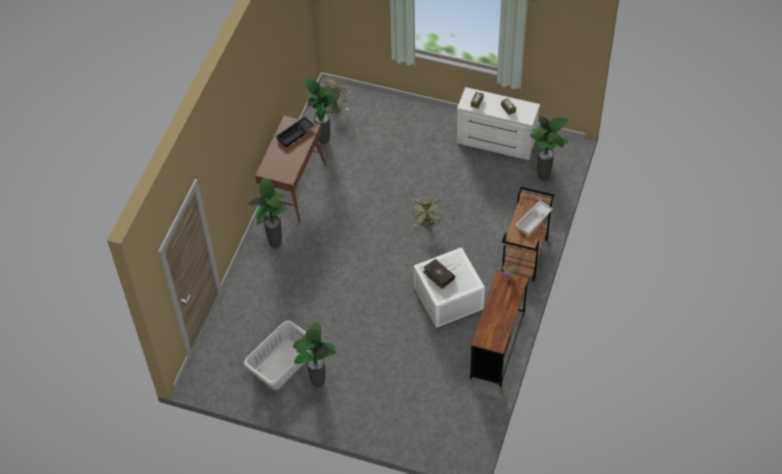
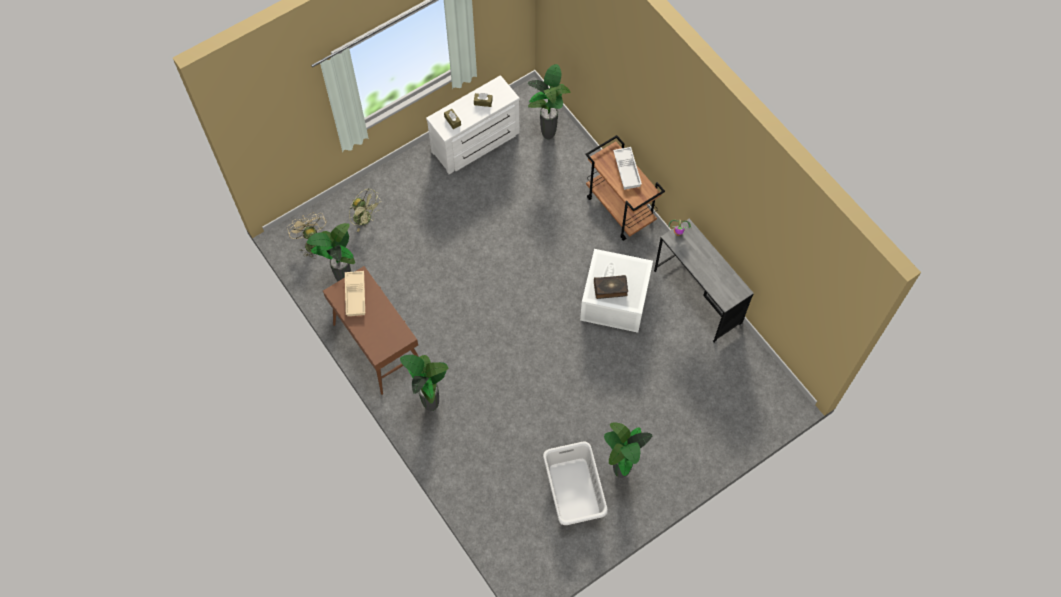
camera: 55 degrees left, 10 degrees up
black tray [276,117,315,147] -> beige tray [345,271,365,316]
green fan [409,197,444,226] -> green fan moved to [349,188,379,232]
brown desk [470,270,528,389] -> grey desk [654,219,754,344]

